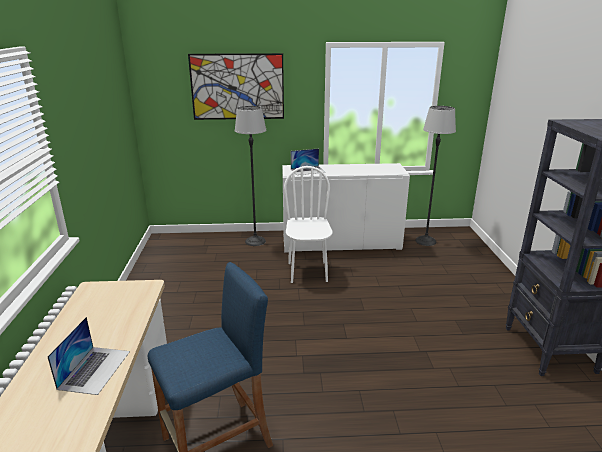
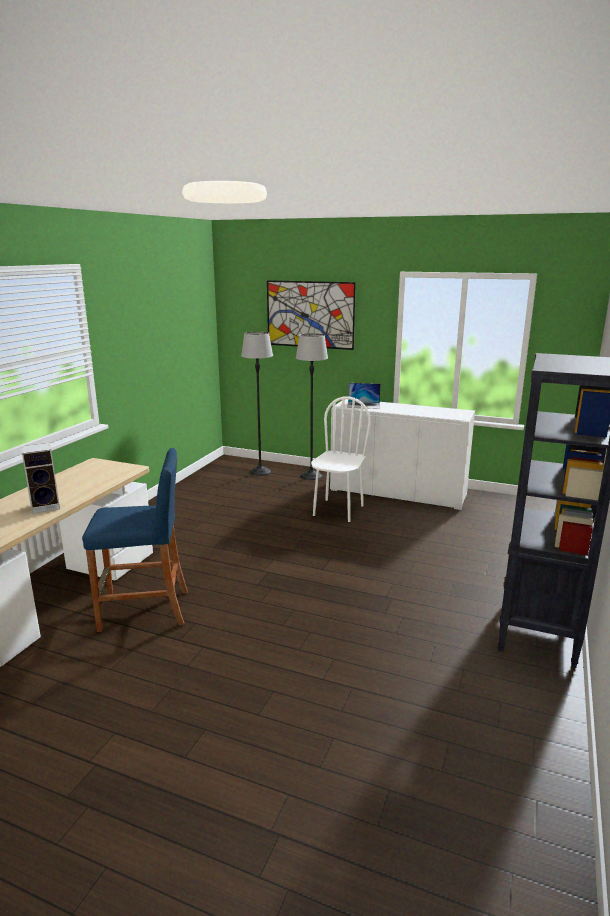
camera: 25 degrees right, 5 degrees down
laptop [47,317,130,395] -> speaker [21,443,60,514]
floor lamp [415,106,456,246] -> floor lamp moved to [241,332,273,476]

